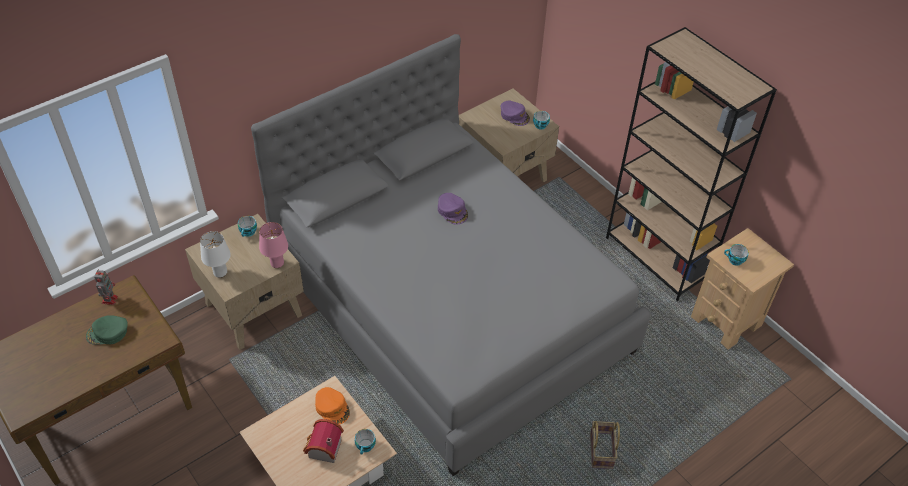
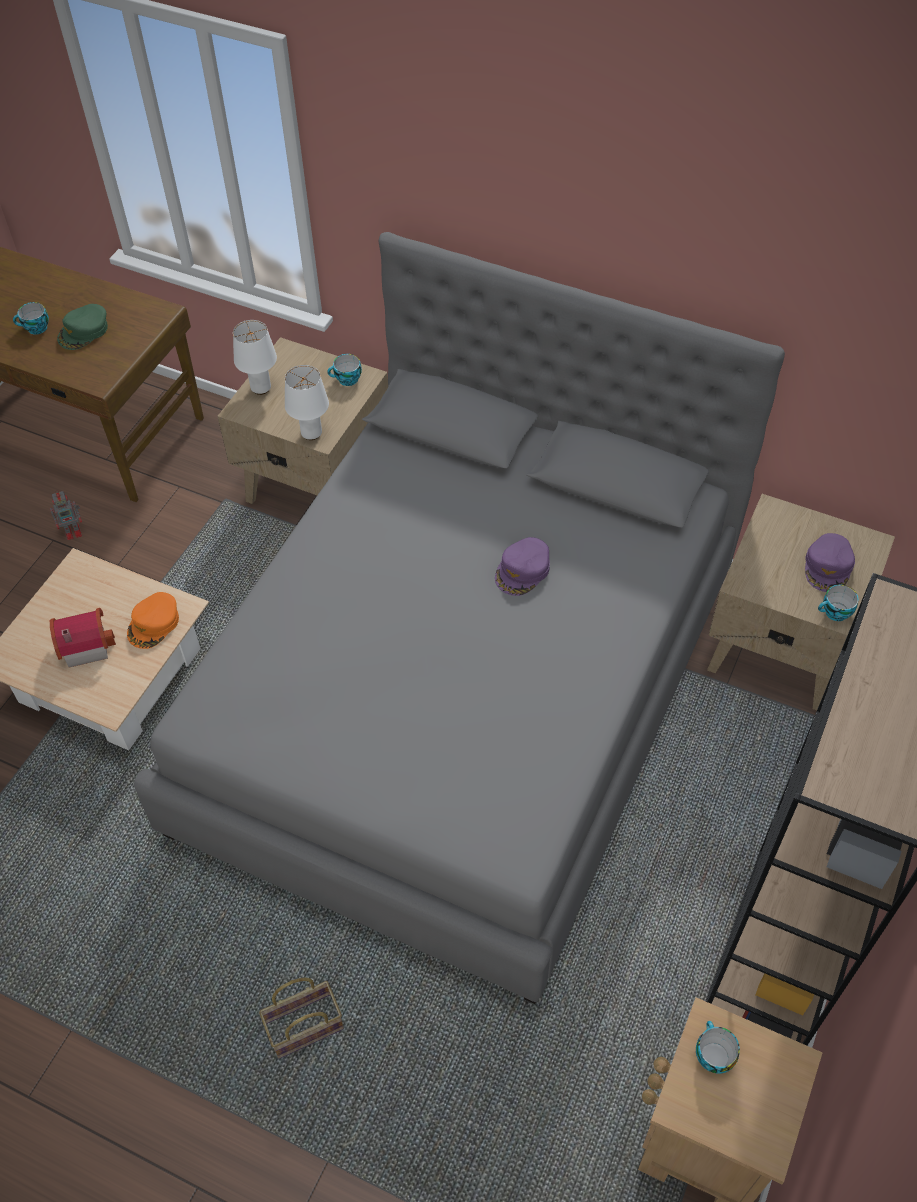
camera: 65 degrees right, 5 degrees up
green cap [86,315,128,345] -> green cap turned 105 degrees counterclockwise [57,304,108,350]
toy robot [94,269,118,305] -> toy robot moved to [50,491,82,540]
pink table lamp [259,222,288,268] -> white table lamp [285,365,329,440]
cup [355,429,376,455] -> cup moved to [13,302,49,335]

